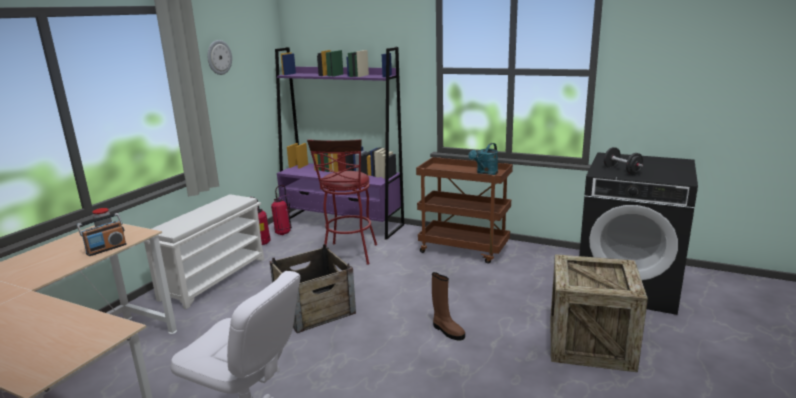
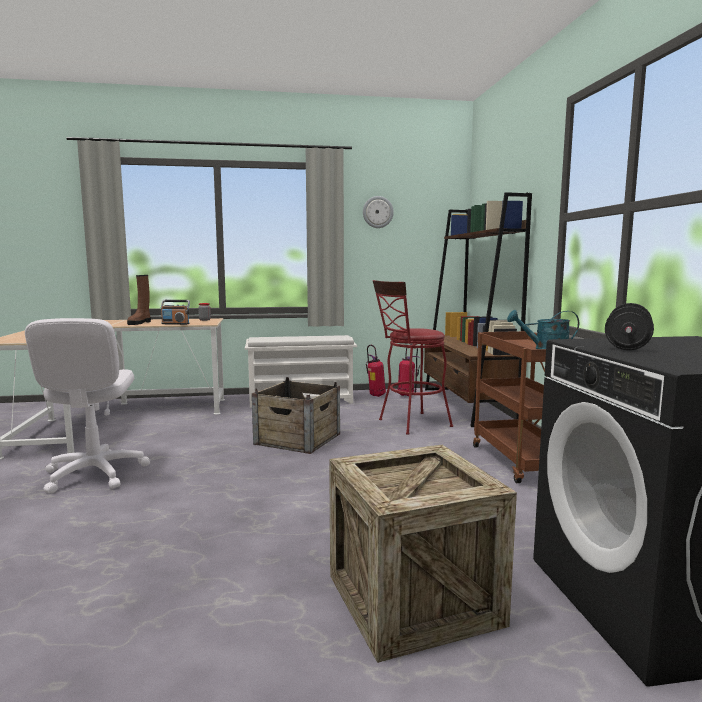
camera: 55 degrees right, 10 degrees down
purple bookcase [275,47,404,240] -> brown bookcase [424,192,532,427]
brown boot [432,272,465,341] -> brown boot moved to [127,275,151,325]

